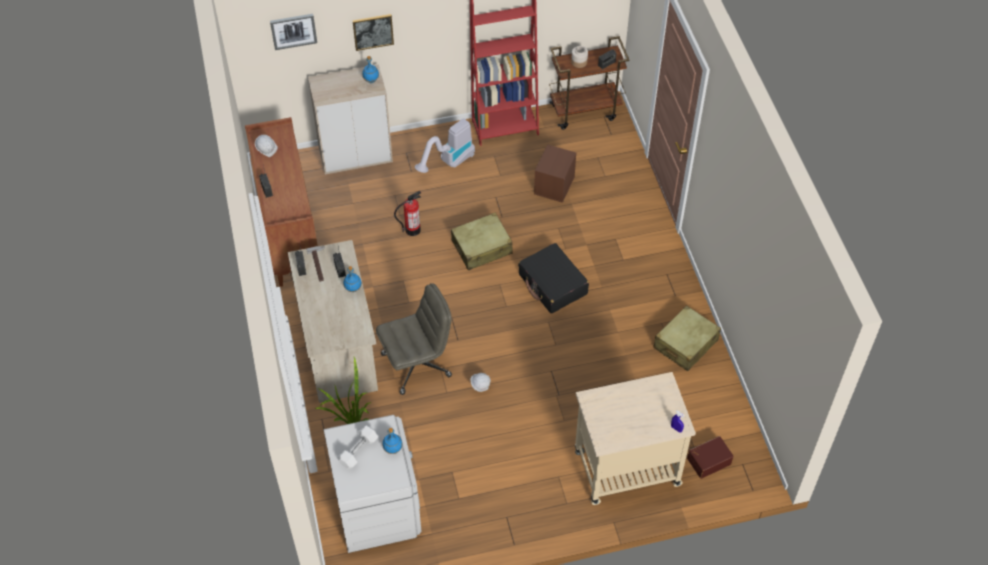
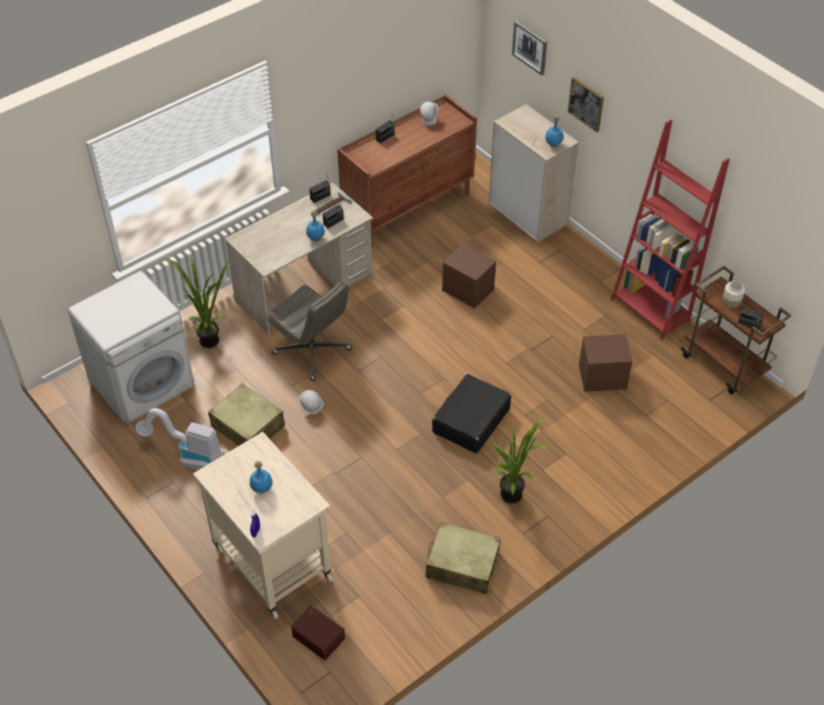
camera: 65 degrees right, 5 degrees down
white dumbbell [337,426,378,469] -> none
blue bottle [383,428,402,454] -> blue bottle moved to [250,461,273,494]
fire extinguisher [394,191,421,236] -> brown storage box [442,244,496,309]
vacuum cleaner [415,118,475,173] -> vacuum cleaner moved to [136,408,225,470]
beige suitcase [451,213,513,270] -> beige suitcase moved to [208,383,285,446]
none -> potted plant [482,417,548,504]

